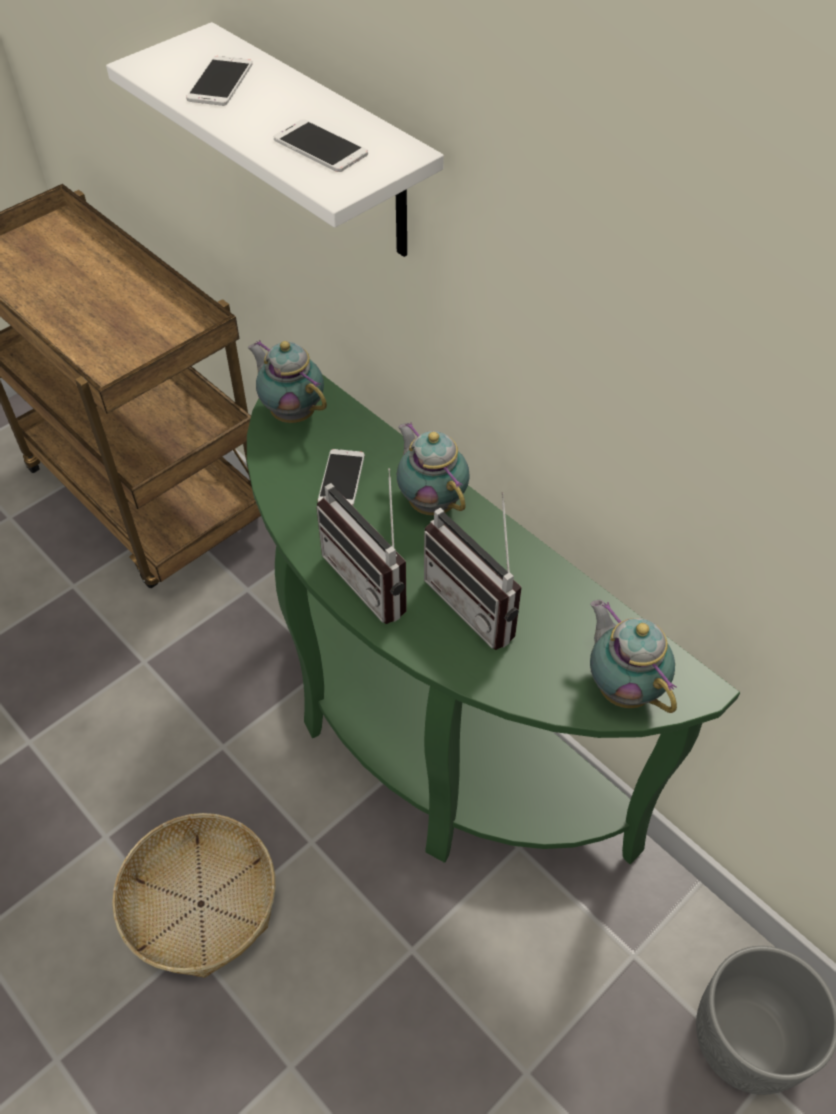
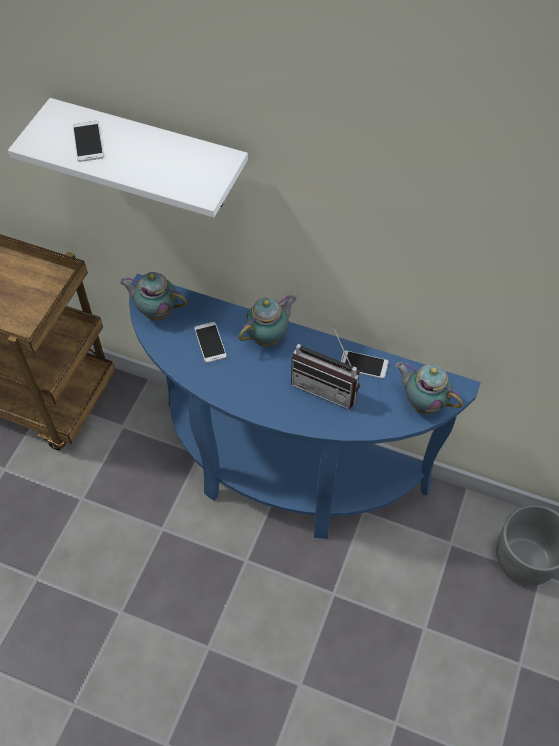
camera: 25 degrees left, 5 degrees up
basket [112,813,275,978] -> none
green console table [247,374,740,864] -> blue console table [129,274,481,539]
phone [274,119,368,172] -> phone moved to [341,350,389,379]
radio [316,468,407,624] -> none
teapot [397,422,470,516] -> teapot turned 105 degrees clockwise [239,295,297,347]

